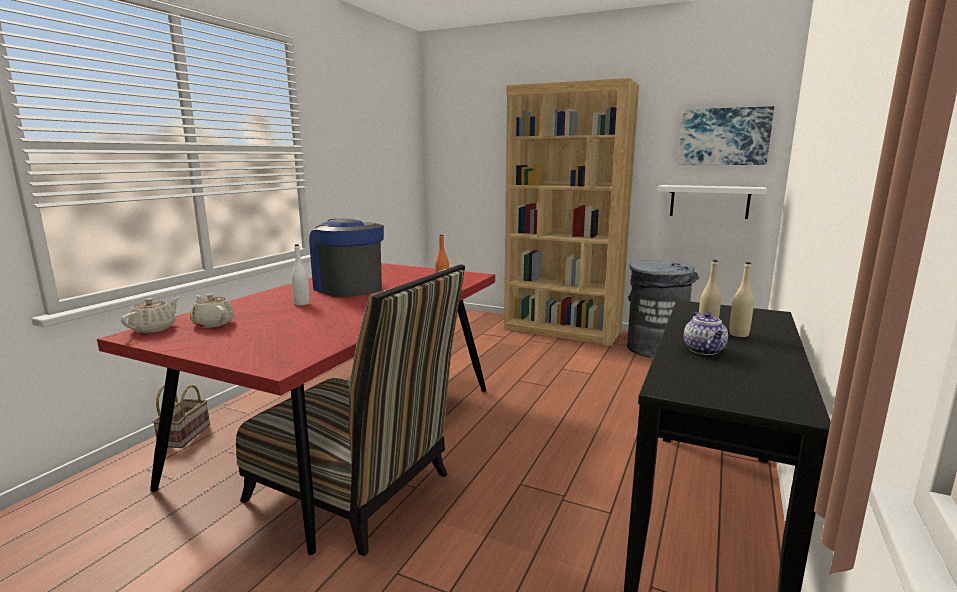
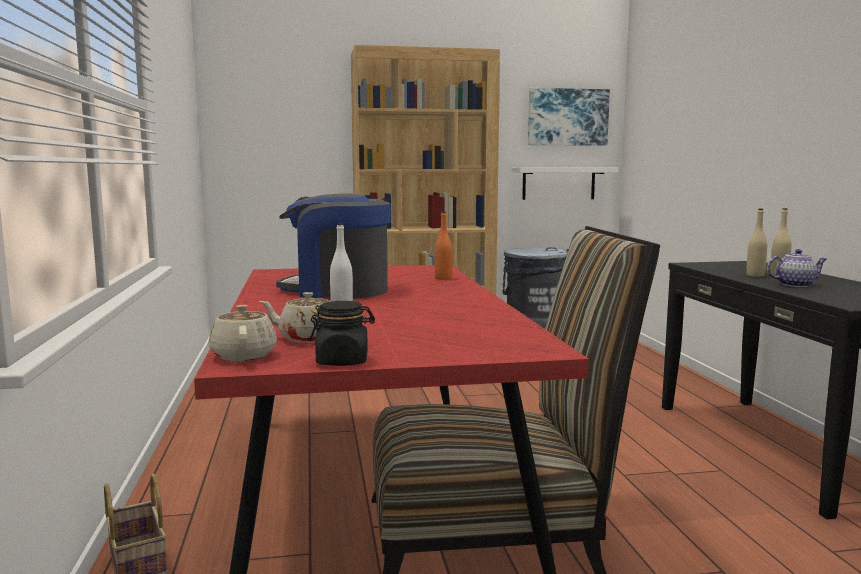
camera: 35 degrees left, 5 degrees down
teapot [684,312,728,355] -> teapot turned 60 degrees counterclockwise [767,249,827,287]
none -> black jar [309,301,375,366]

